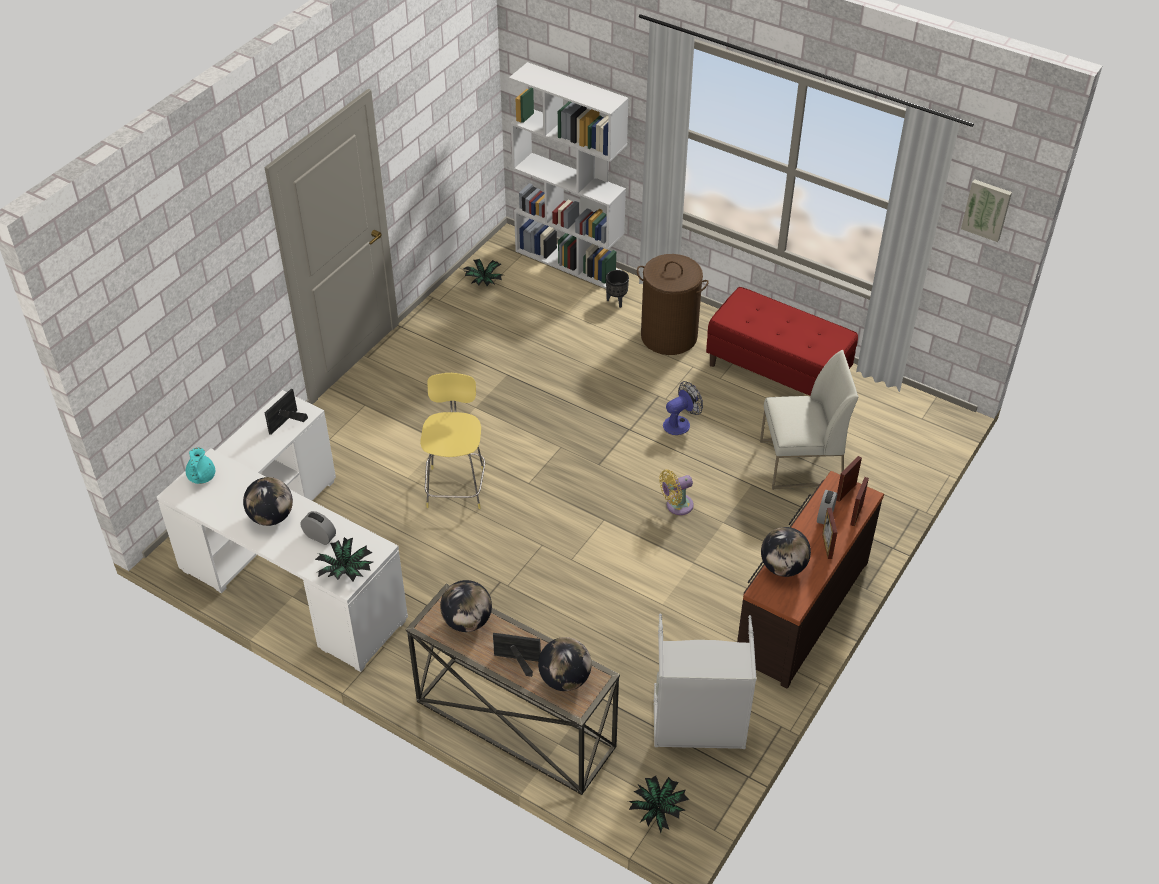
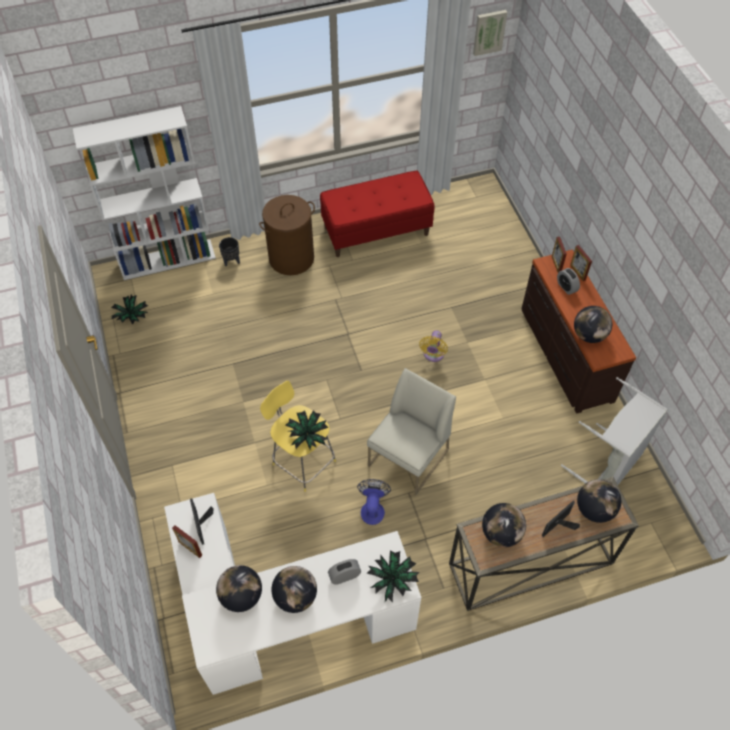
camera: 50 degrees left, 10 degrees up
turquoise teapot [186,447,215,484] -> none
potted plant [628,776,689,833] -> potted plant moved to [285,411,328,449]
fan [663,381,703,435] -> fan moved to [357,479,391,525]
white chair [760,350,859,490] -> white chair moved to [367,368,456,495]
picture frame [822,508,838,559] -> picture frame moved to [172,525,202,558]
none -> globe [216,565,262,612]

